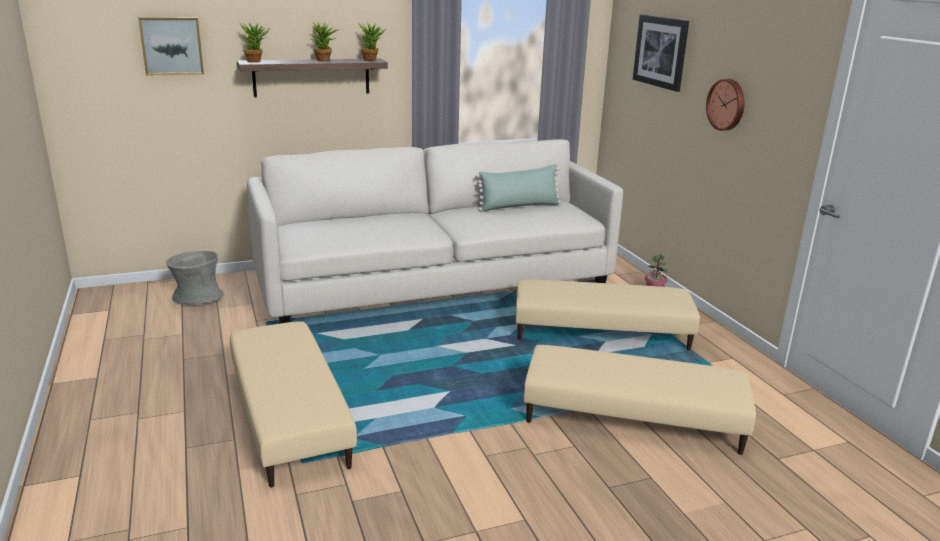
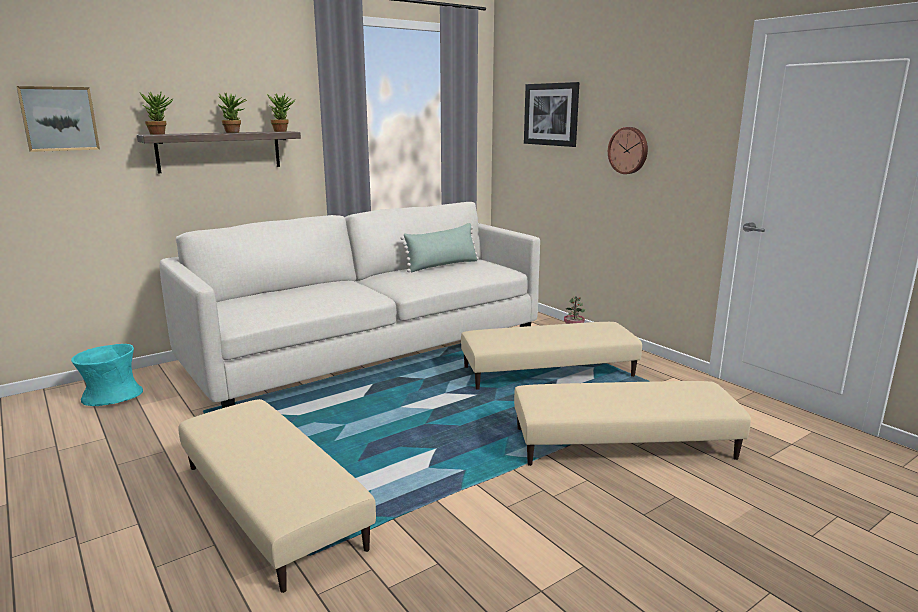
camera: 15 degrees left, 5 degrees down
grey vase [166,251,224,304] -> turquoise vase [71,344,143,406]

